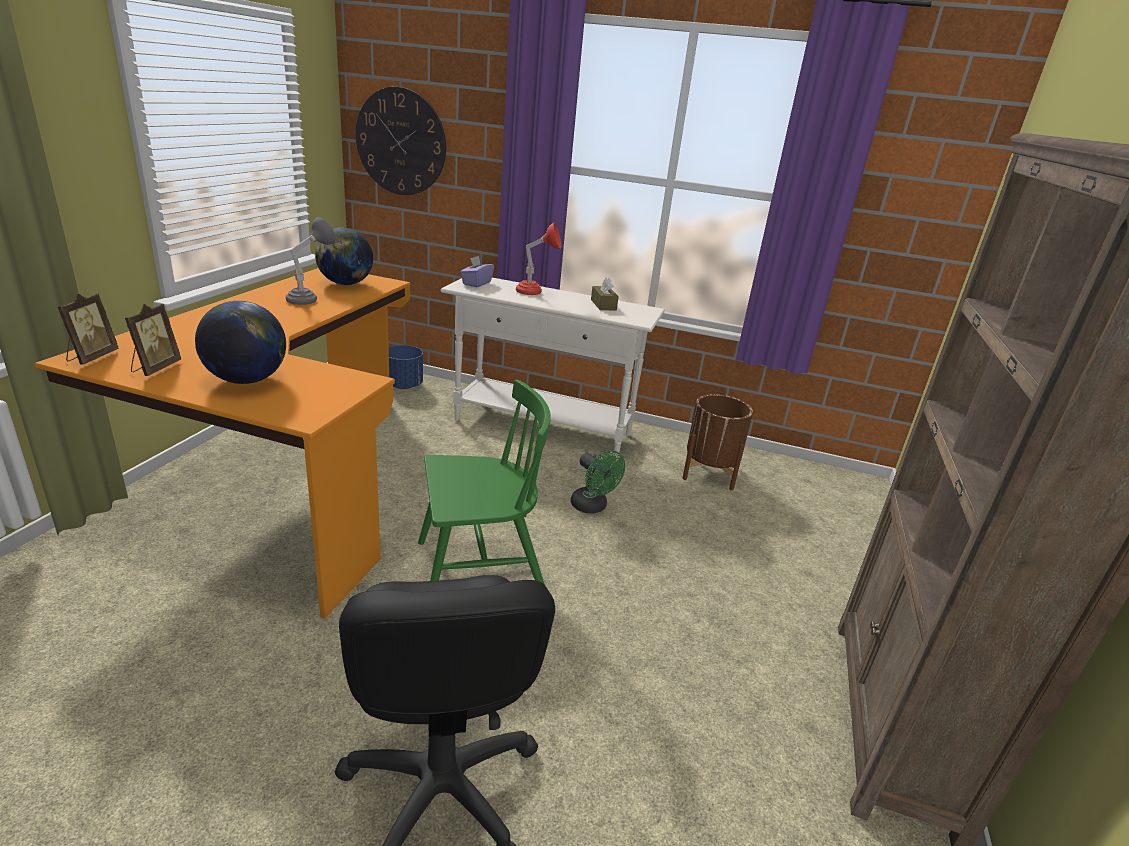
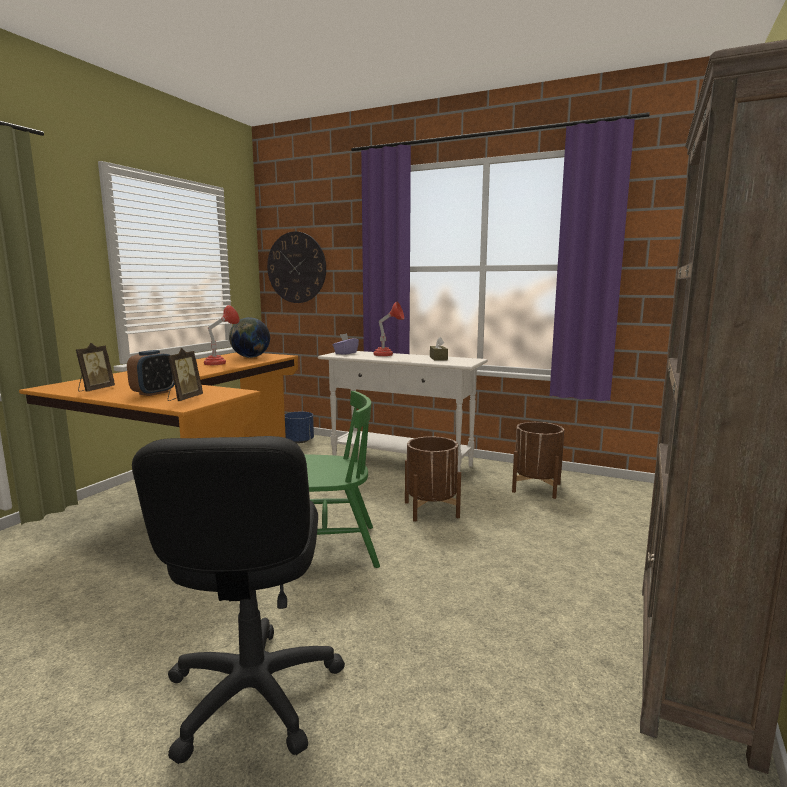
camera: 10 degrees right, 15 degrees down
picture frame [58,293,119,365] -> picture frame moved to [168,348,203,401]
globe [195,301,286,384] -> alarm clock [127,350,174,396]
grey table lamp [286,217,336,305] -> red table lamp [204,305,239,365]
green fan [571,450,625,513] -> brown planter [405,436,461,522]

